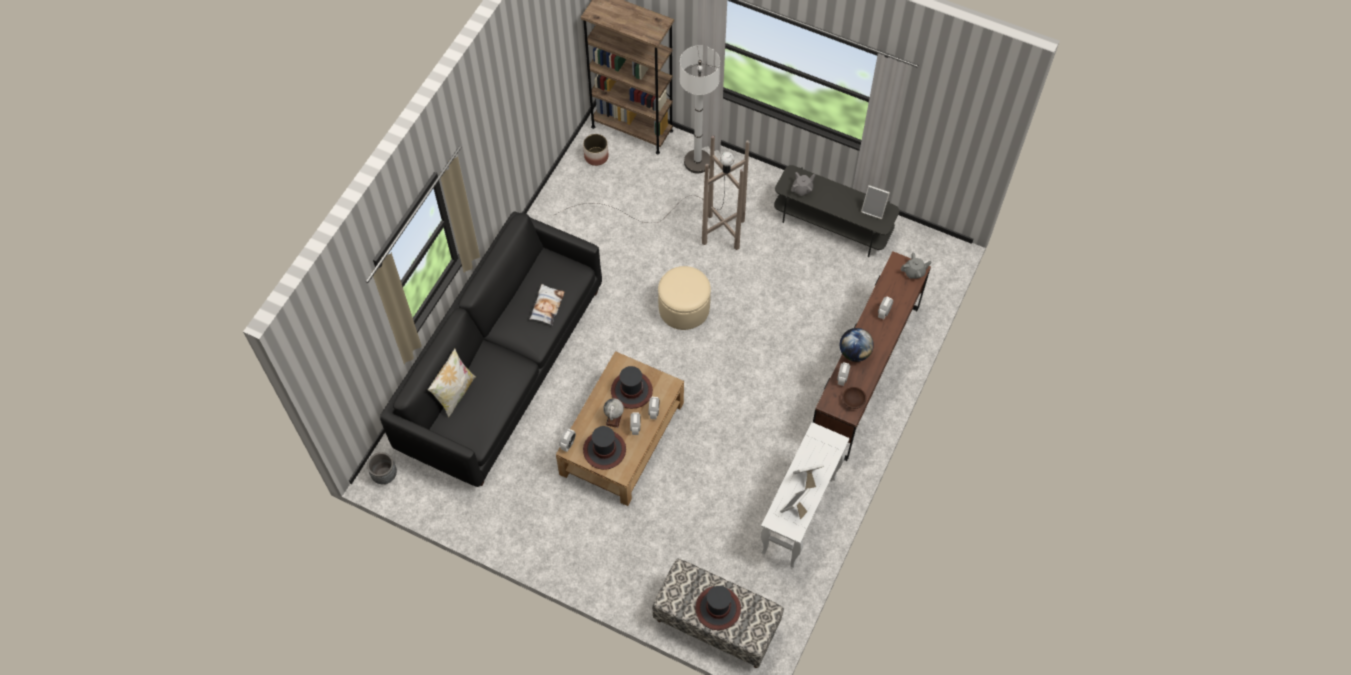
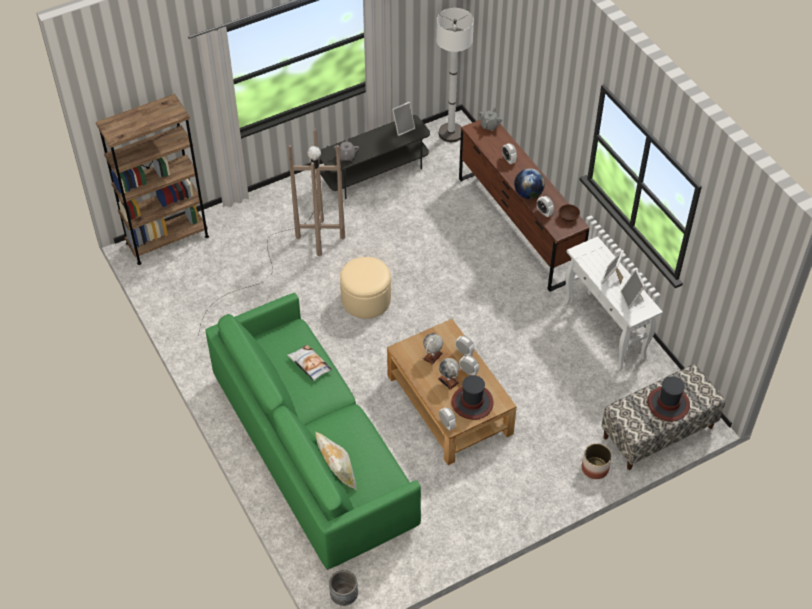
camera: 55 degrees left, 10 degrees down
black sofa [380,211,602,487] -> green sofa [205,293,421,570]
planter [583,134,609,166] -> planter moved to [582,443,612,479]
hat [611,366,653,409] -> globe [423,333,443,365]
white floor lamp [680,45,720,173] -> white floor lamp moved to [436,8,474,142]

